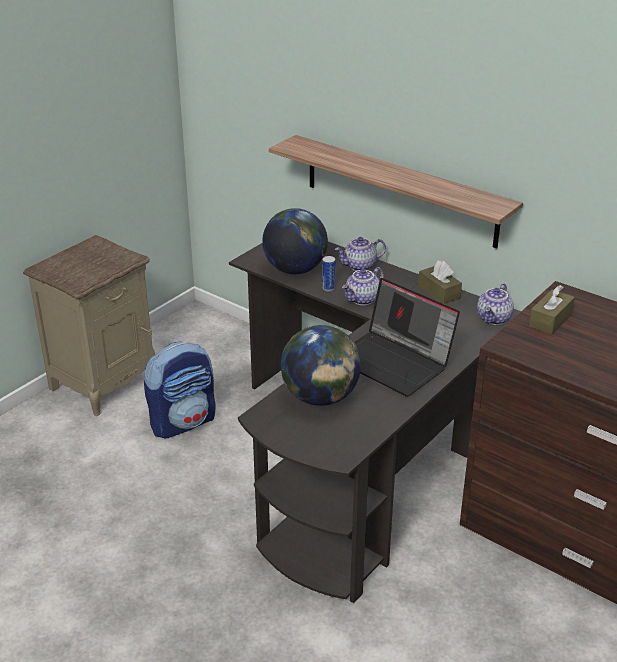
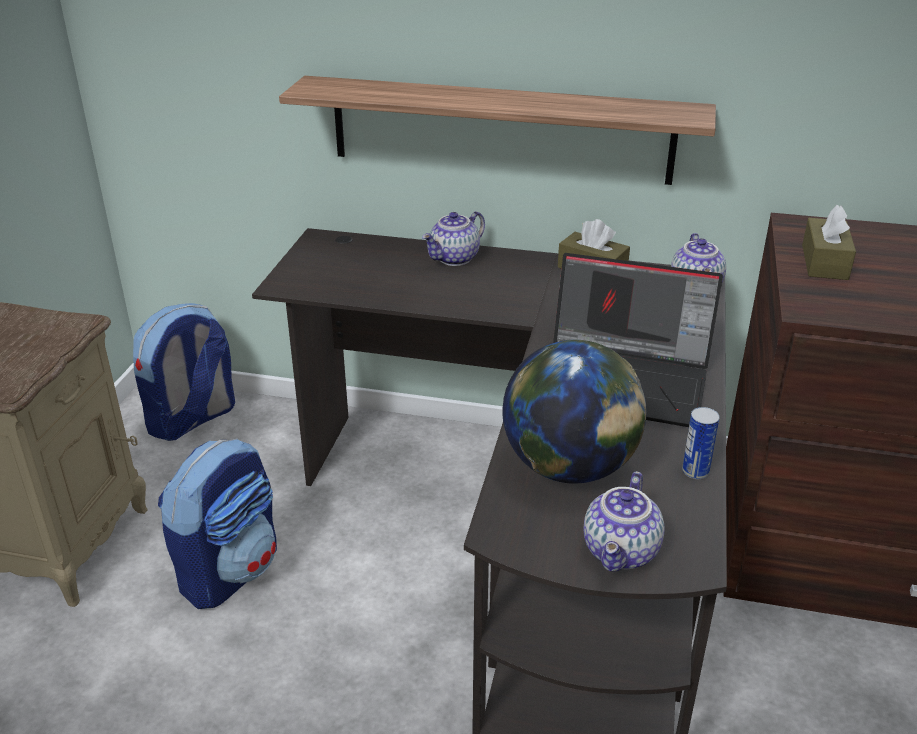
camera: 25 degrees left, 0 degrees up
globe [262,208,328,274] -> none
can [322,256,335,291] -> can moved to [682,407,720,479]
teapot [342,267,384,305] -> teapot moved to [583,471,664,572]
none -> backpack [133,303,235,441]

